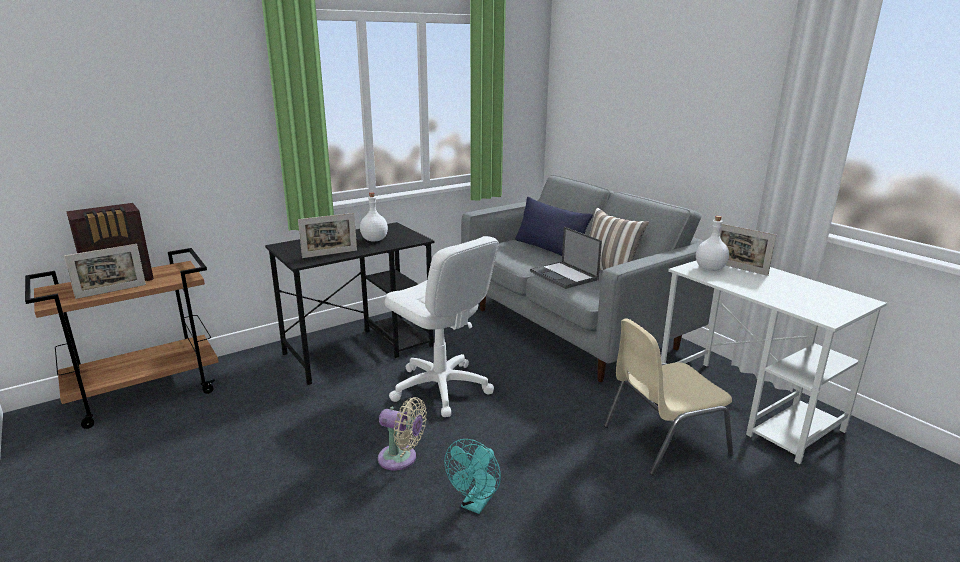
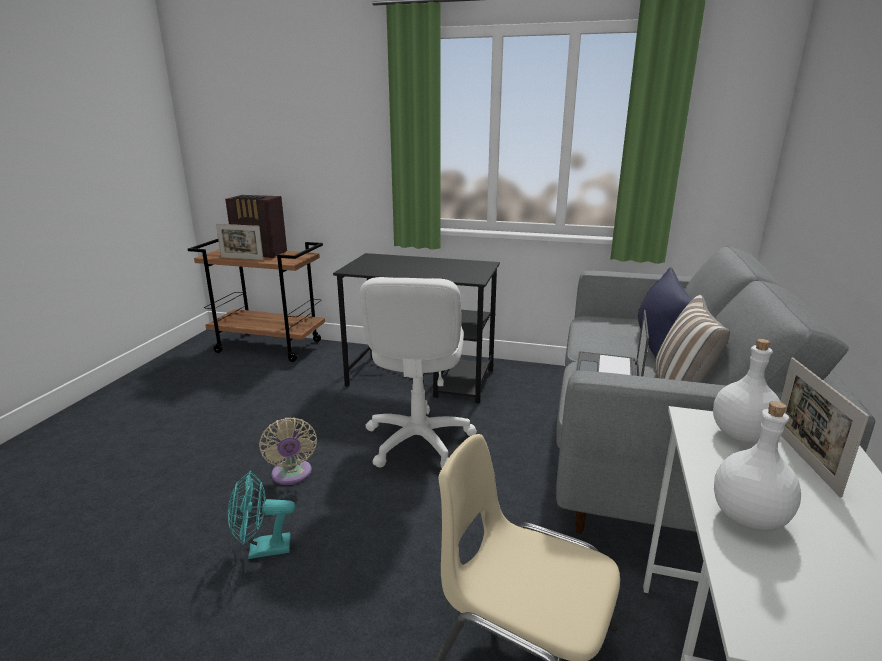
camera: 50 degrees right, 0 degrees up
picture frame [298,213,357,258] -> none
white bottle [360,192,388,242] -> white bottle moved to [714,401,801,531]

